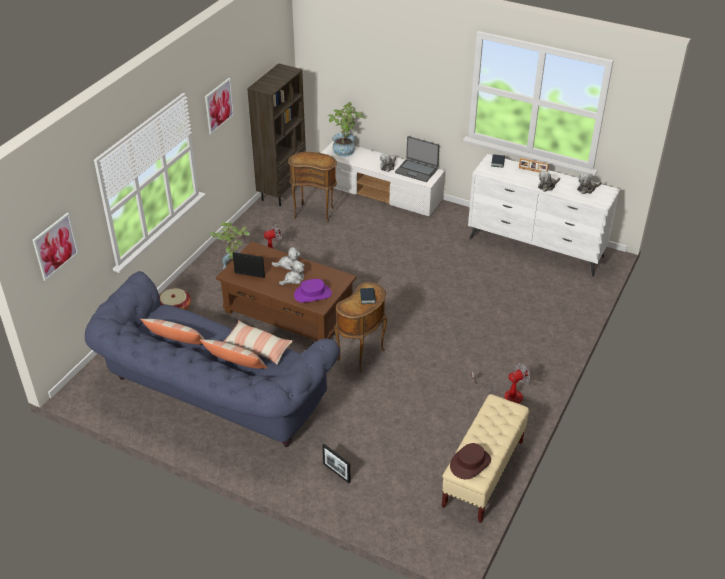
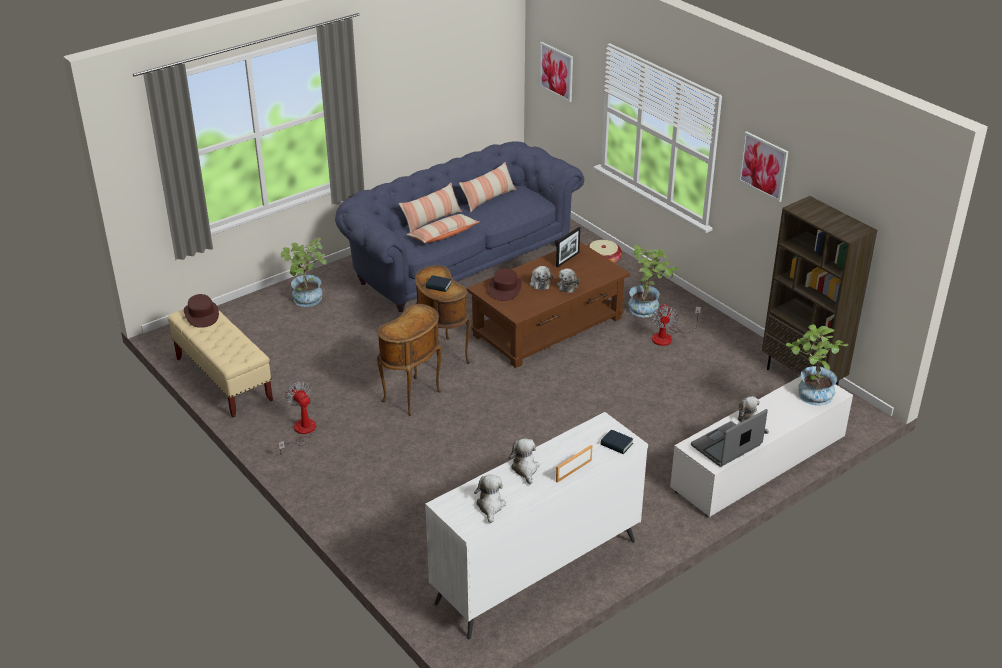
camera: 115 degrees right, 5 degrees down
brown side table [288,152,337,223] -> brown side table moved to [377,304,442,416]
purple hat [294,279,332,303] -> brown hat [489,268,522,301]
picture frame [323,444,350,483] -> potted plant [281,238,327,307]
fan [471,362,531,403] -> fan turned 150 degrees clockwise [279,381,316,455]

